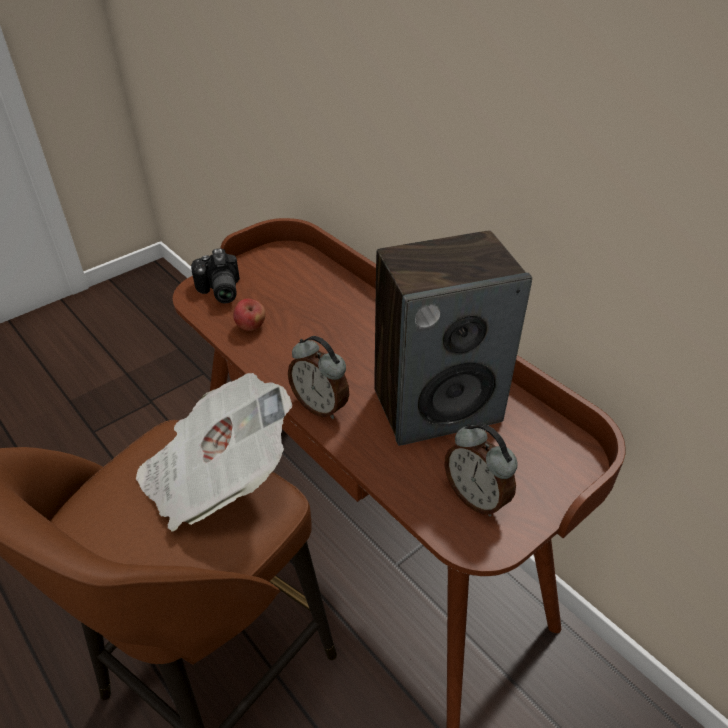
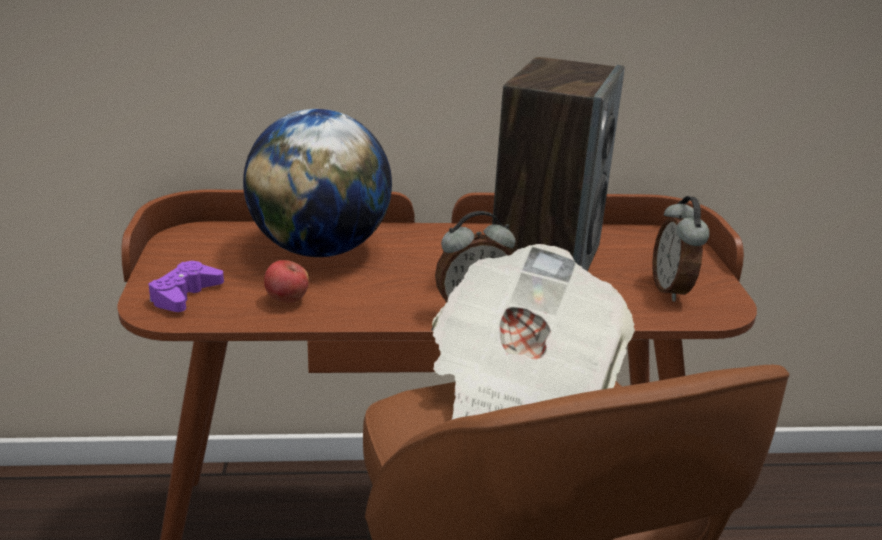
camera: 55 degrees left, 15 degrees down
camera [191,248,240,303] -> purple game controller [149,261,224,312]
alarm clock [444,424,517,517] -> alarm clock turned 90 degrees clockwise [652,196,709,302]
none -> globe [243,109,392,257]

